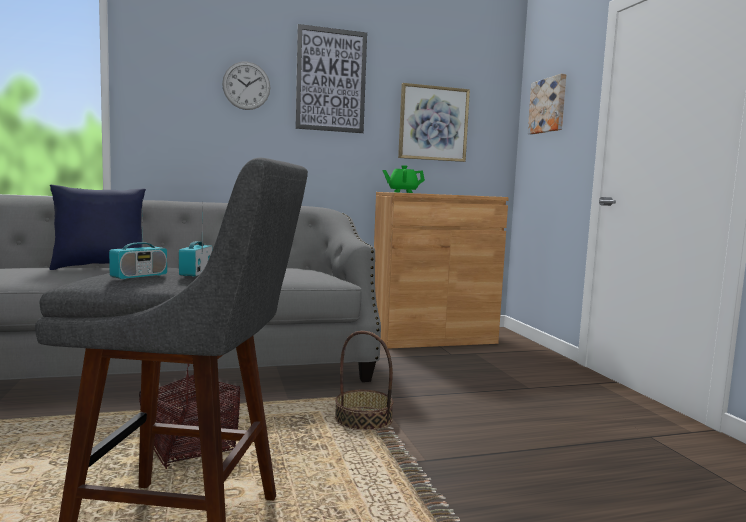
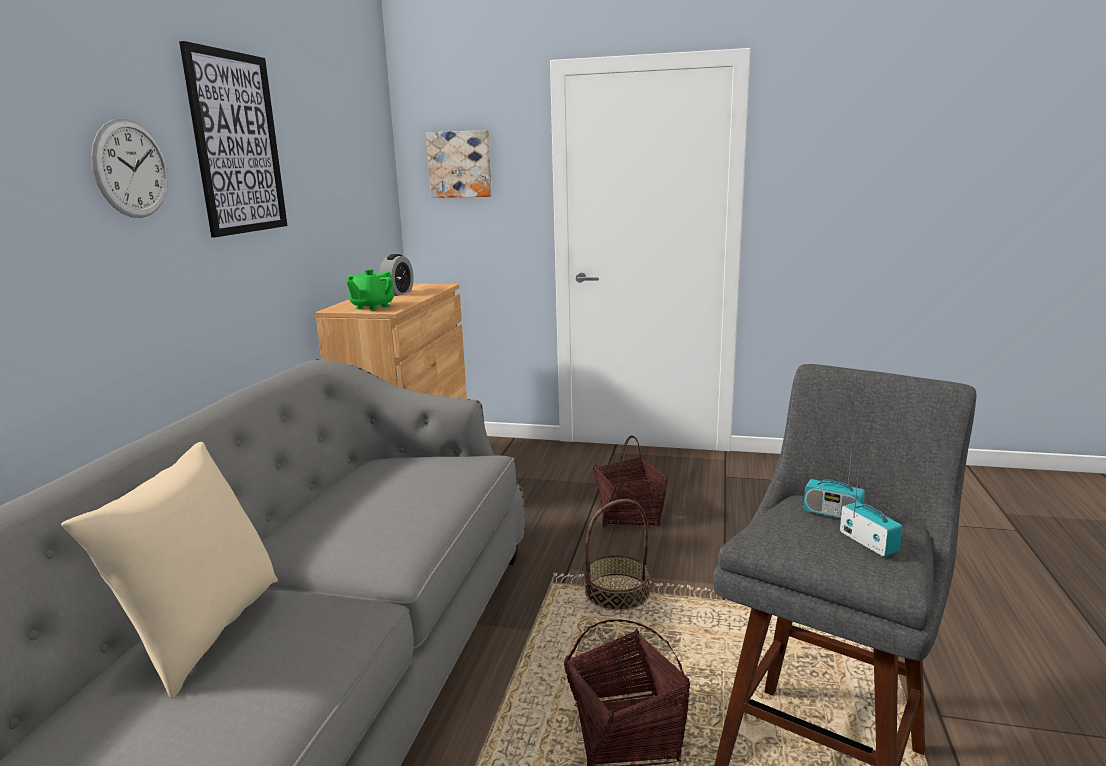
camera: 60 degrees left, 10 degrees up
blue pillow [49,185,146,270] -> beige pillow [61,442,278,698]
picture [398,83,470,162] -> none
none -> alarm clock [379,254,414,296]
none -> basket [593,436,668,528]

